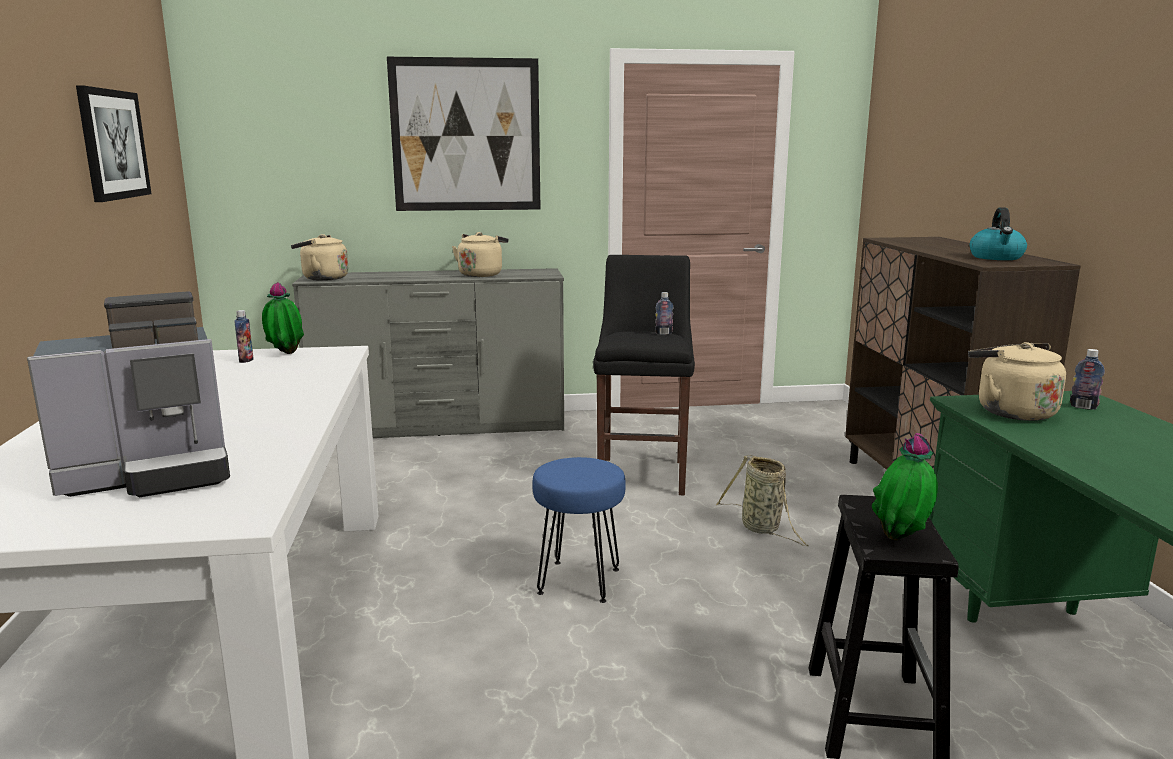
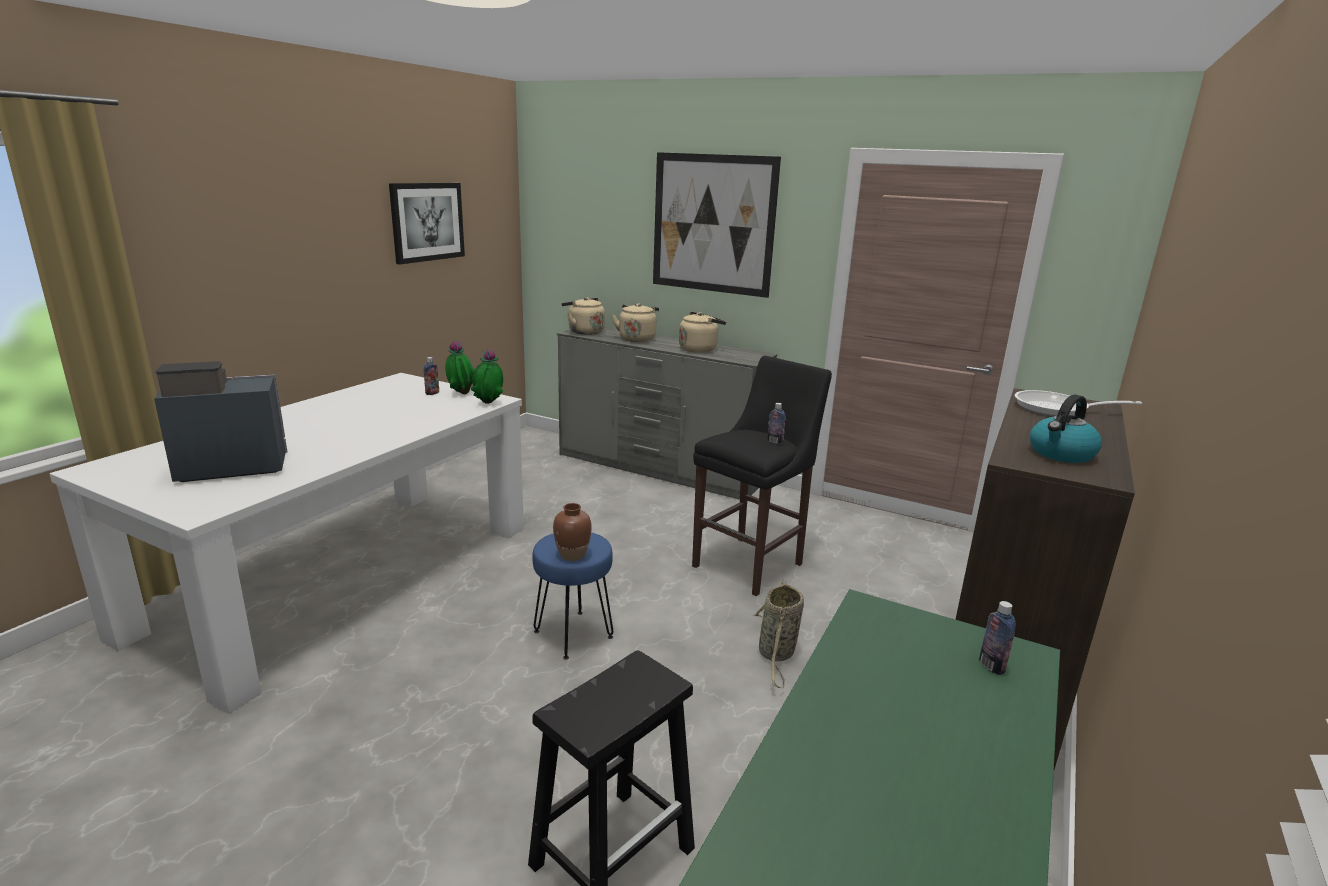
camera: 35 degrees right, 5 degrees up
coffee machine [27,292,230,497] -> coffee machine turned 150 degrees clockwise [154,361,287,482]
potted plant [872,433,938,540] -> potted plant moved to [471,349,503,404]
beige kettle [968,342,1066,421] -> beige kettle moved to [612,303,659,342]
none -> brown vase [553,503,592,561]
none -> frying pan [1015,390,1142,416]

